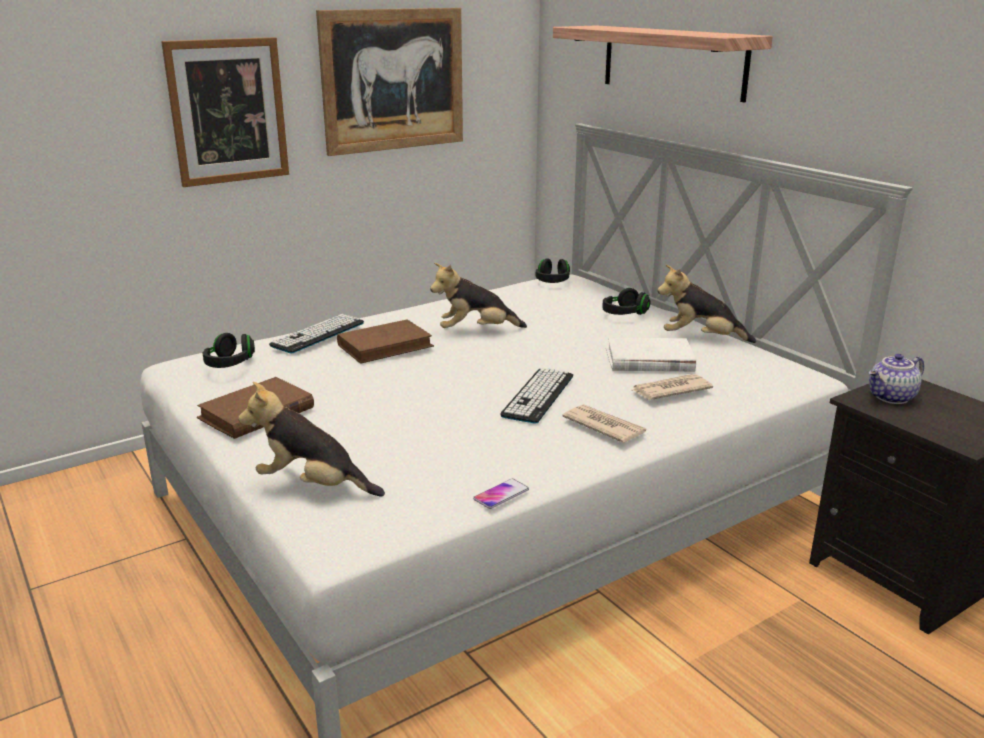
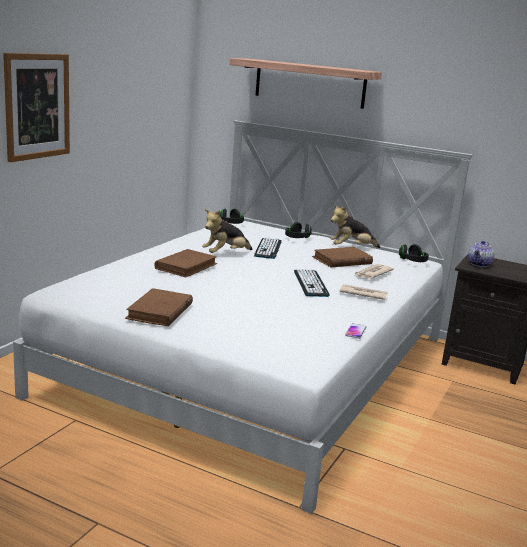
camera: 30 degrees left, 5 degrees down
black headphones [203,333,255,368] -> black headphones moved to [399,244,429,262]
plush toy [238,382,385,497] -> none
keyboard [269,314,364,353] -> keyboard moved to [254,237,282,259]
picture [316,8,463,156] -> none
white book [606,338,696,372] -> brown book [312,247,373,267]

